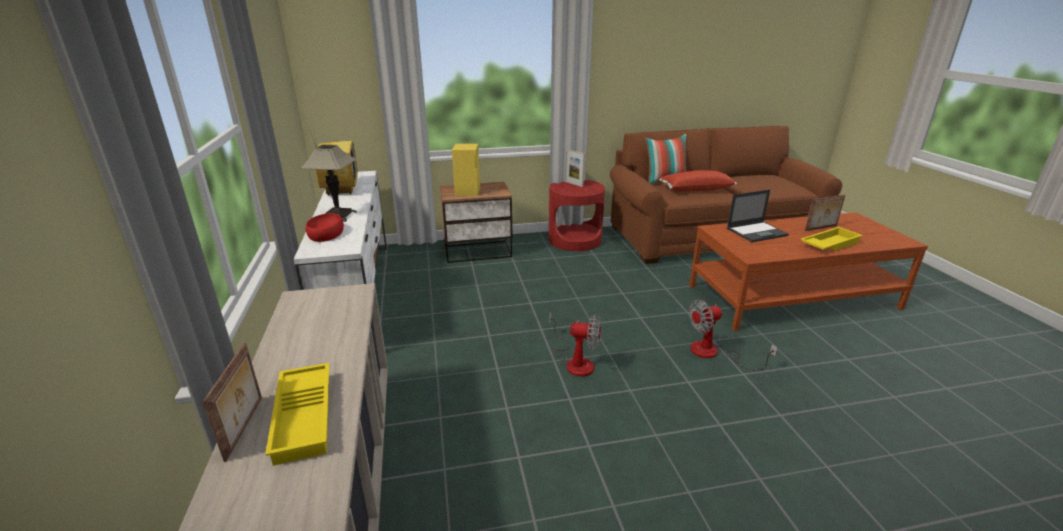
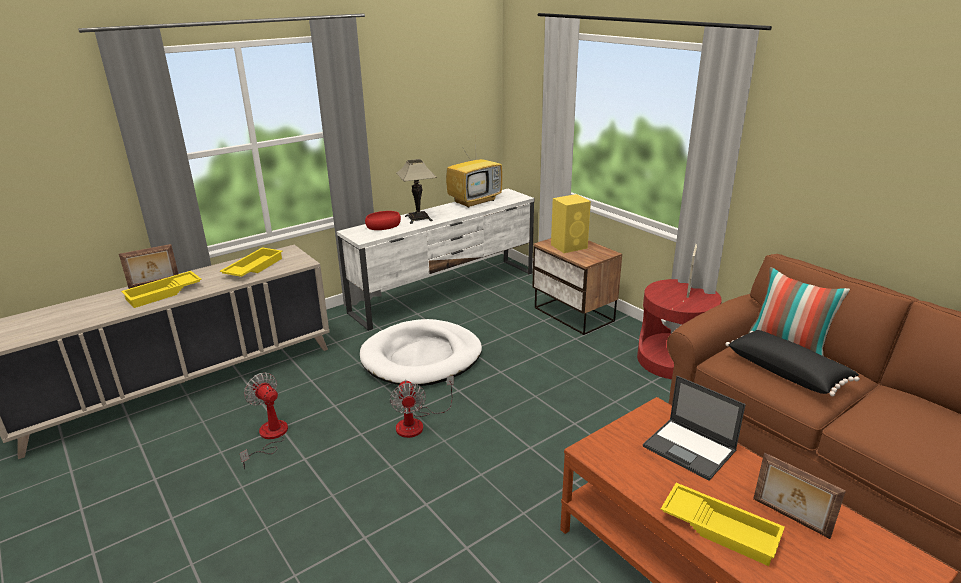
camera: 65 degrees right, 0 degrees up
red pillow [659,170,737,192] -> black pillow [726,330,860,396]
fan [689,300,778,371] -> fan moved to [240,373,288,470]
none -> yellow tray [220,247,283,277]
none -> white dog bed [360,319,482,386]

